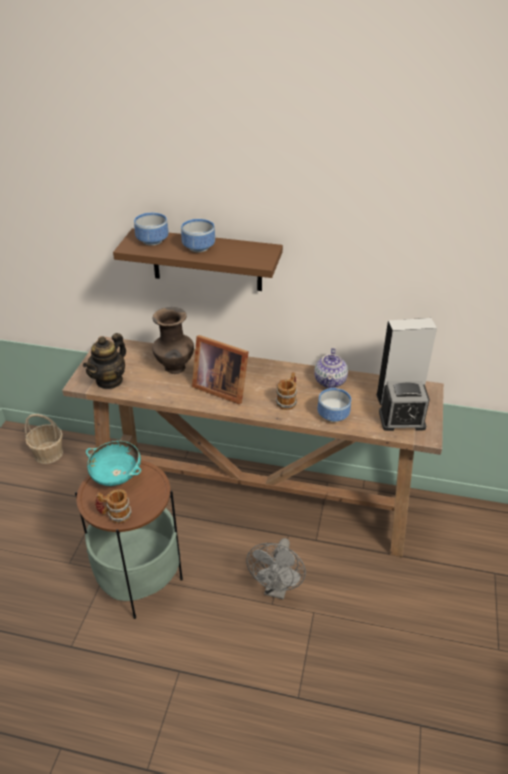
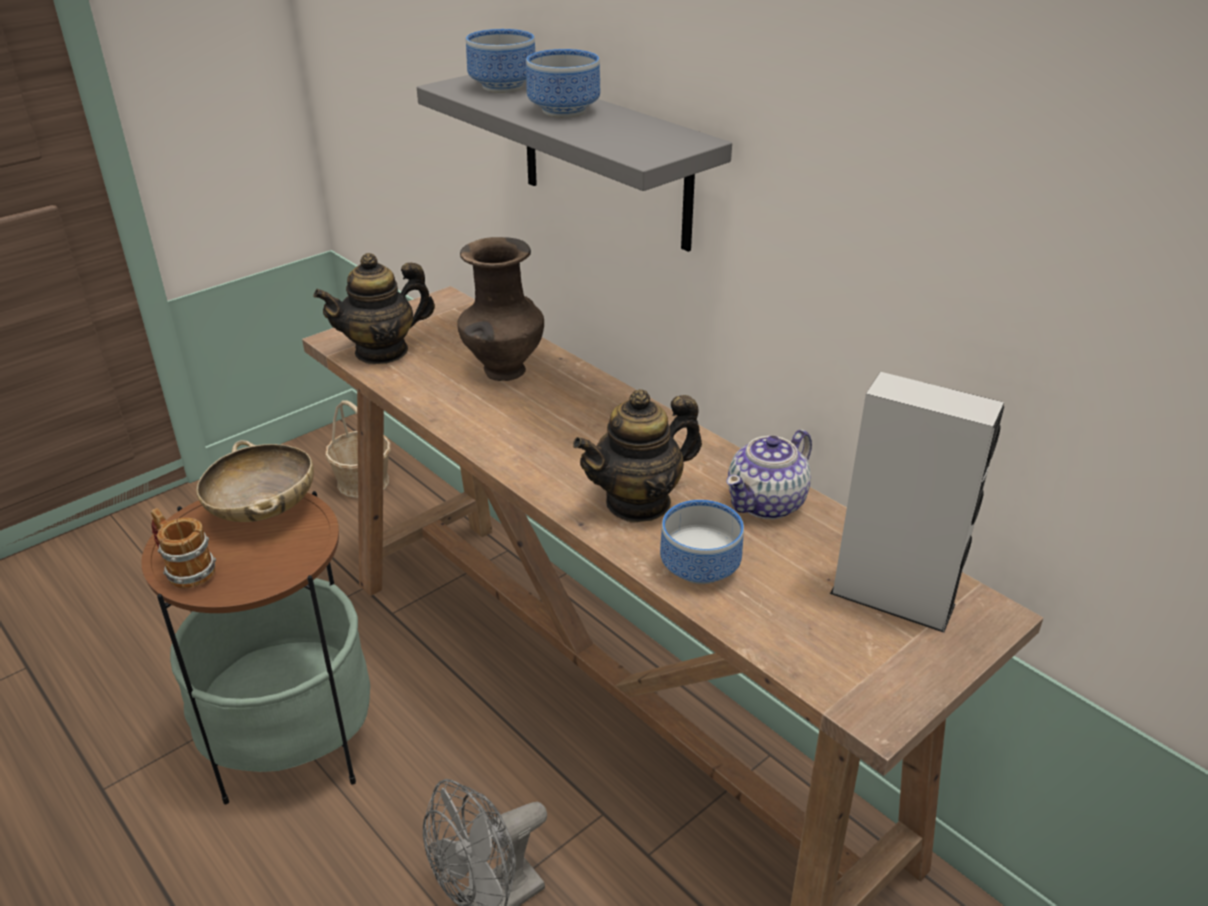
camera: 35 degrees right, 5 degrees down
turquoise bowl [86,441,142,486] -> beige bowl [196,440,314,522]
brown shelf [113,229,283,291] -> grey shelf [417,75,732,252]
picture frame [192,335,249,405] -> none
mug [275,372,297,410] -> teapot [573,389,702,523]
alarm clock [379,381,430,431] -> none

